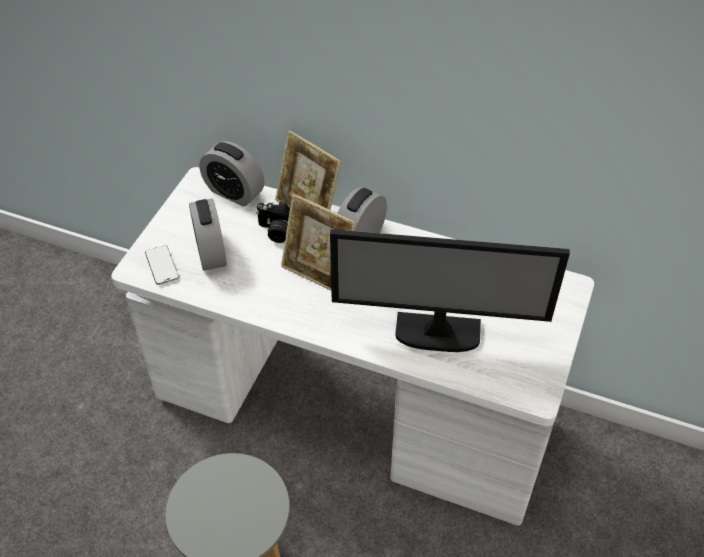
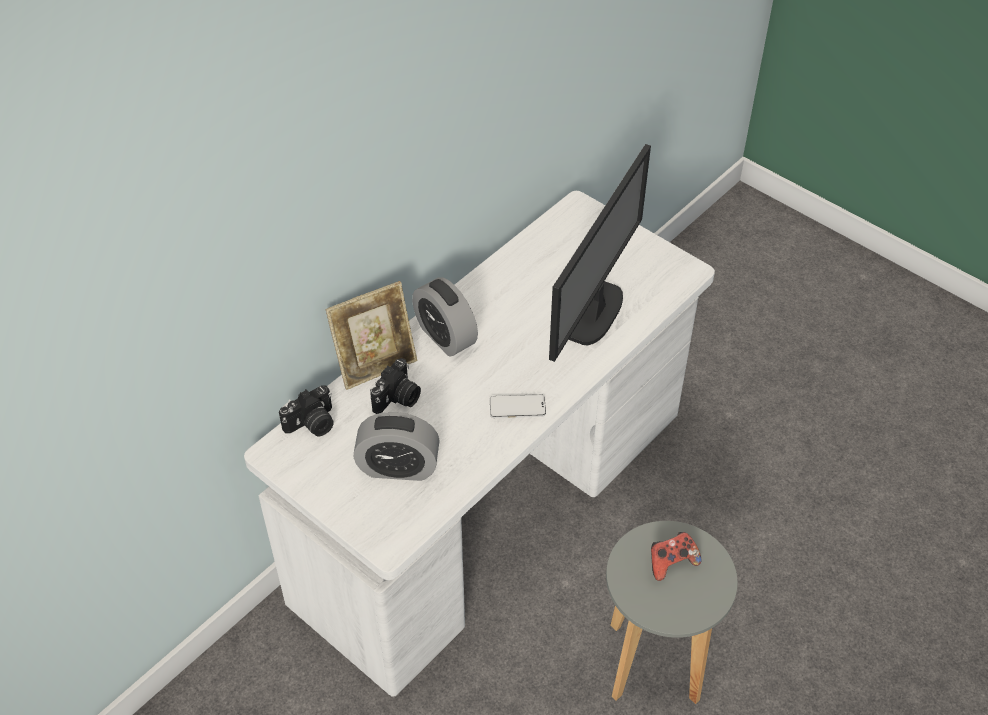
camera: 70 degrees left, 0 degrees up
phone [145,245,179,285] -> phone moved to [490,394,546,418]
alarm clock [199,141,265,207] -> camera [279,385,334,436]
picture frame [281,194,357,290] -> none
none -> game controller [651,532,702,581]

